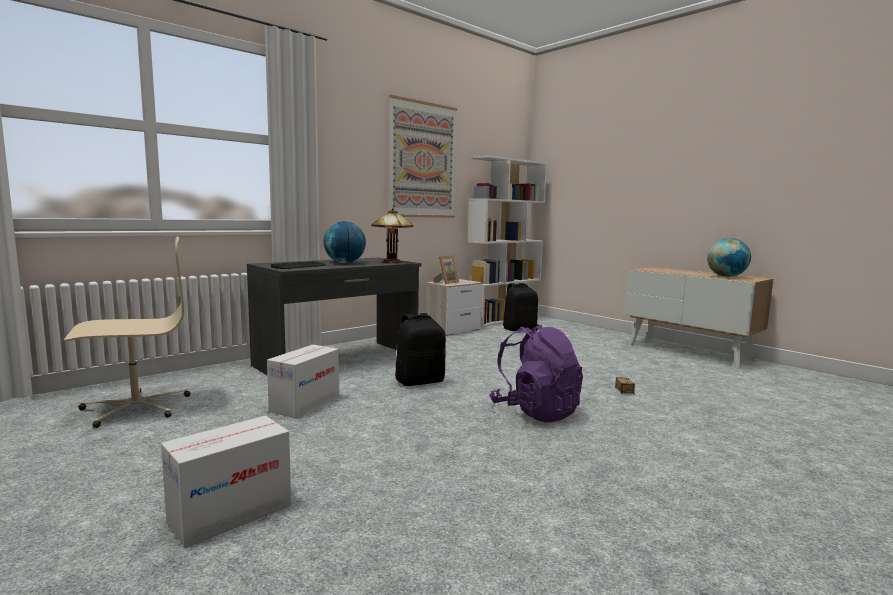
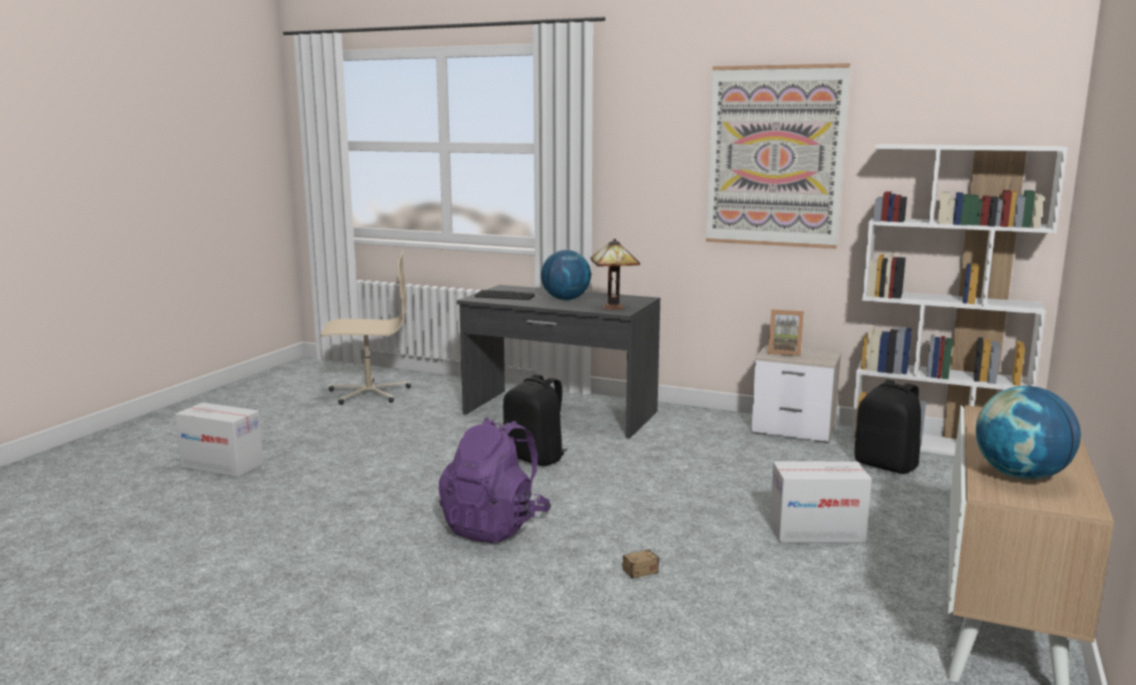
camera: 65 degrees right, 5 degrees up
beige office chair [64,237,191,428] -> beige office chair turned 45 degrees counterclockwise [321,250,411,405]
cardboard box [267,345,339,418] -> cardboard box moved to [770,461,872,543]

